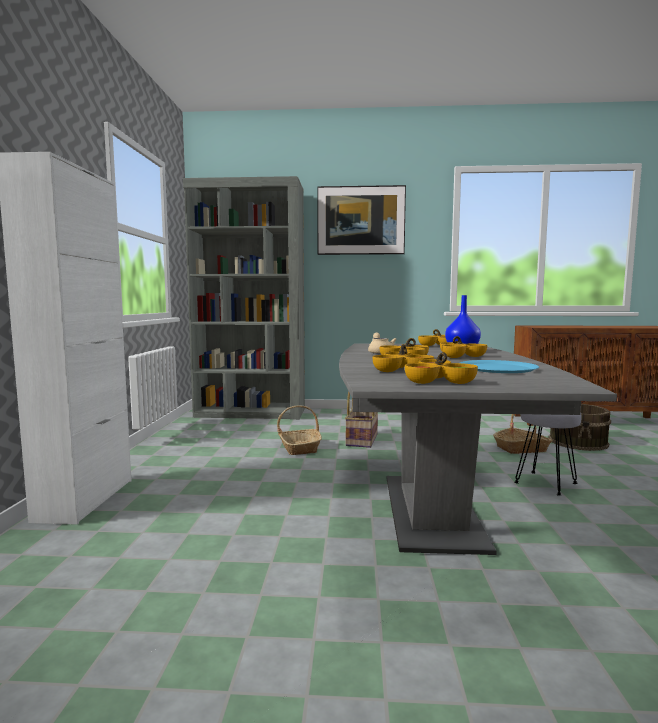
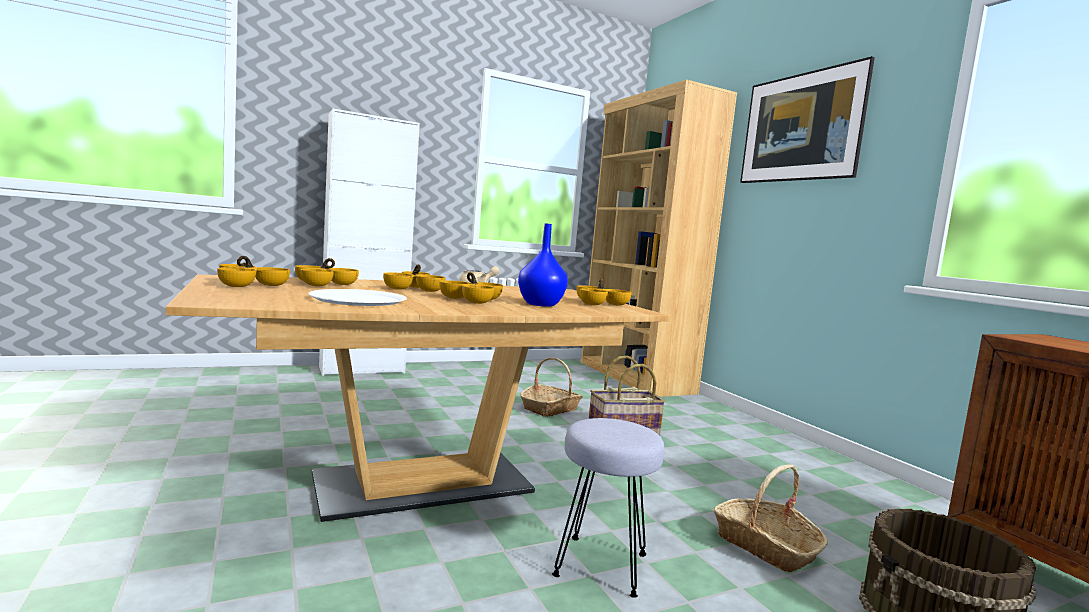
camera: 60 degrees right, 0 degrees up
grey bookcase [183,176,305,420] -> brown bookcase [581,80,737,397]
grey dining table [339,343,617,555] -> brown dining table [166,274,670,522]
blue plate [460,360,539,373] -> white plate [308,289,407,306]

